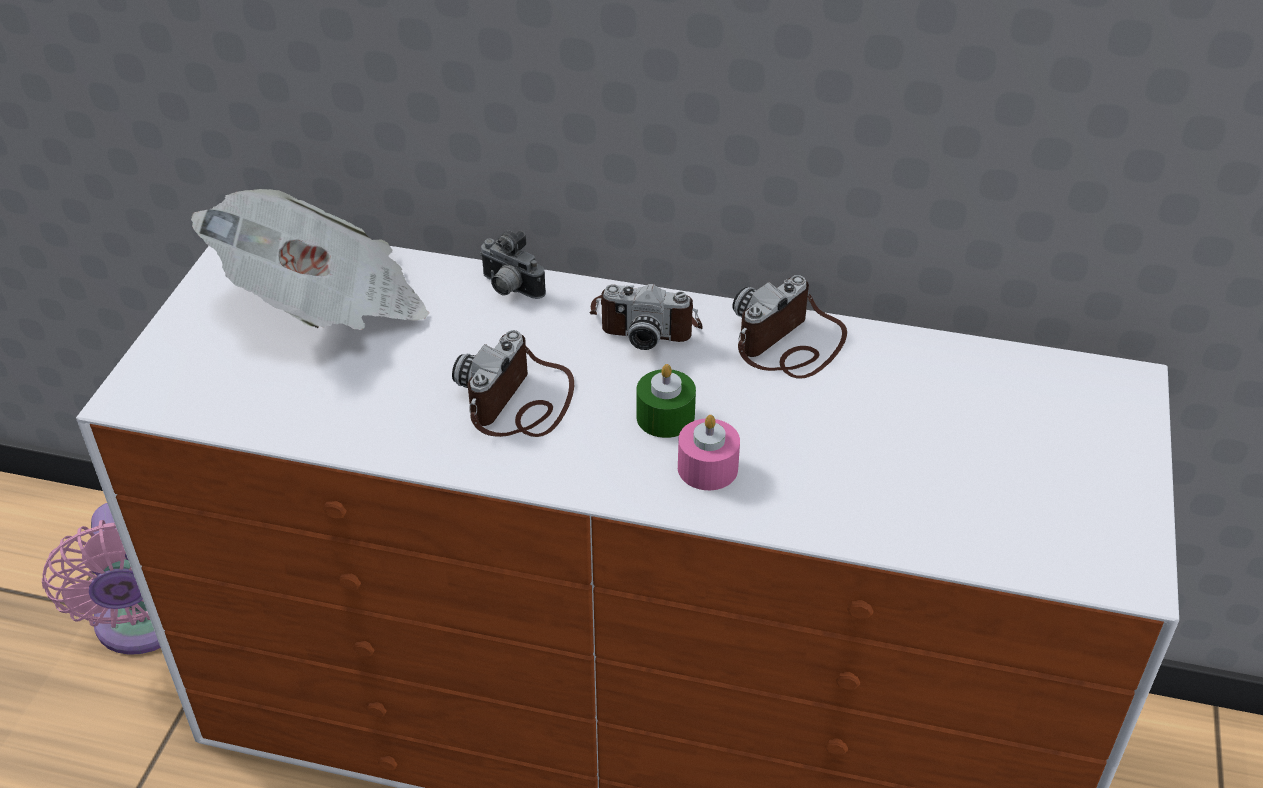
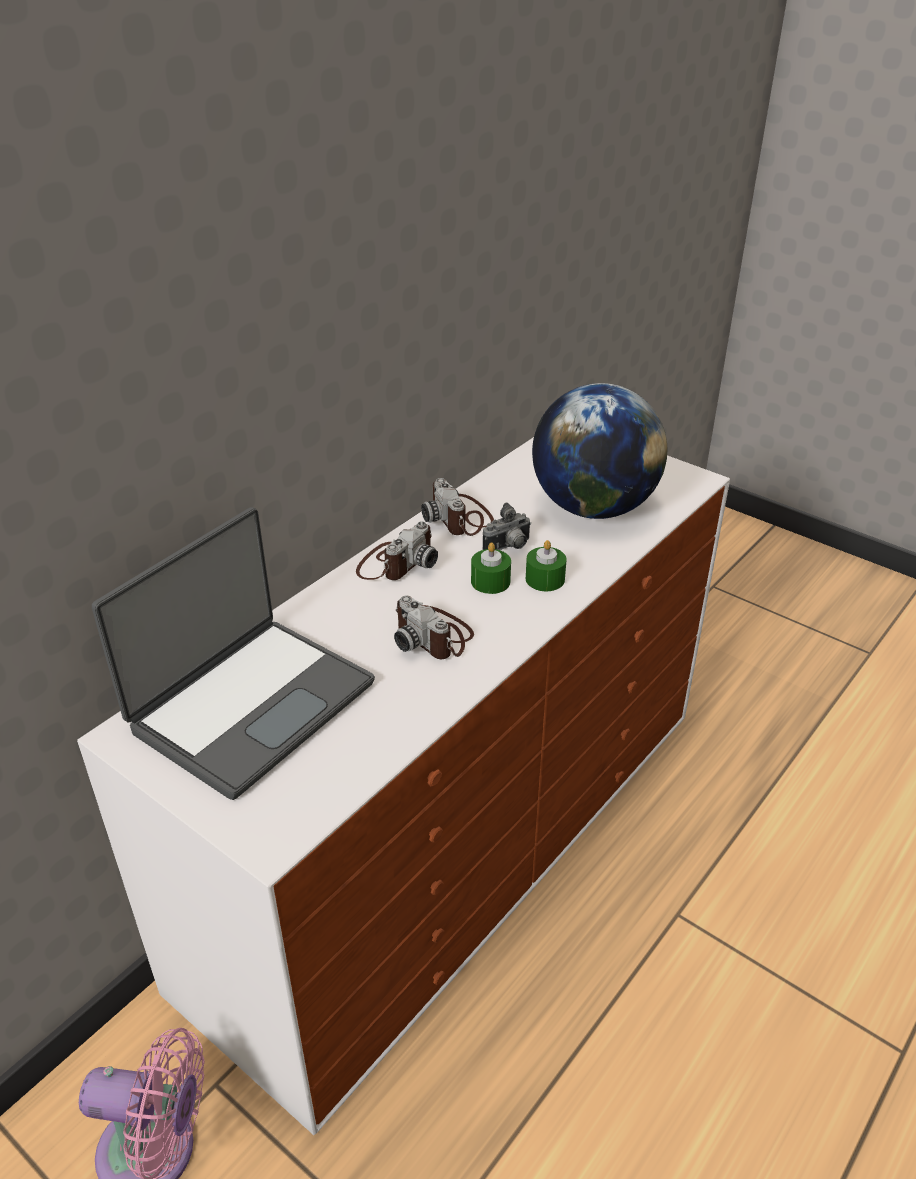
camera: 65 degrees left, 5 degrees down
newspaper [191,189,429,330] -> laptop [92,507,375,800]
camera [480,230,546,299] -> camera moved to [482,502,531,550]
pink candle [678,415,740,490] -> green candle [526,540,567,591]
none -> globe [532,383,667,519]

